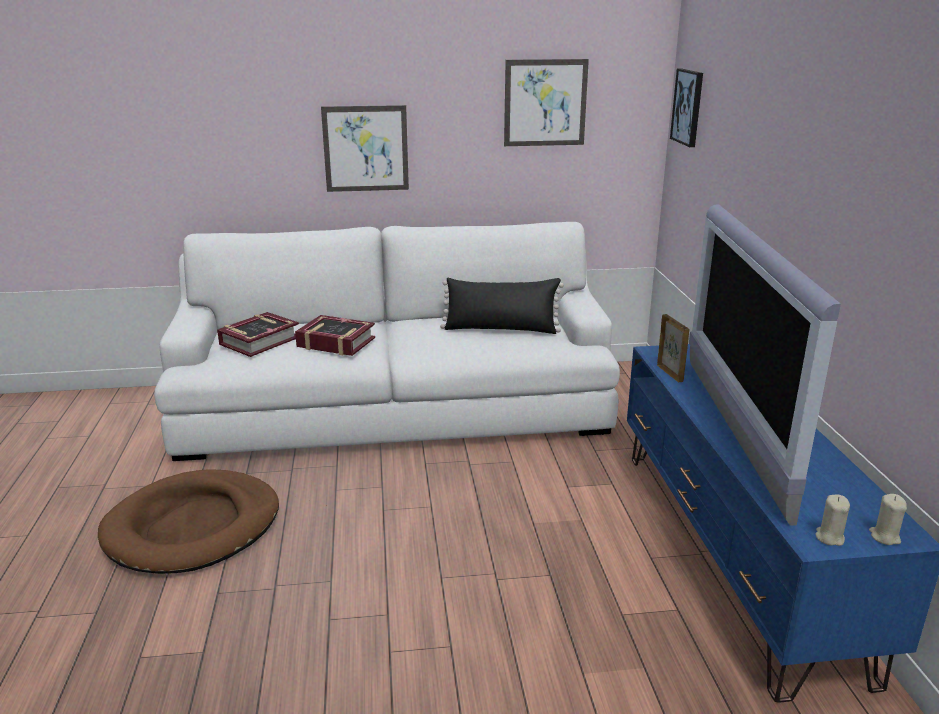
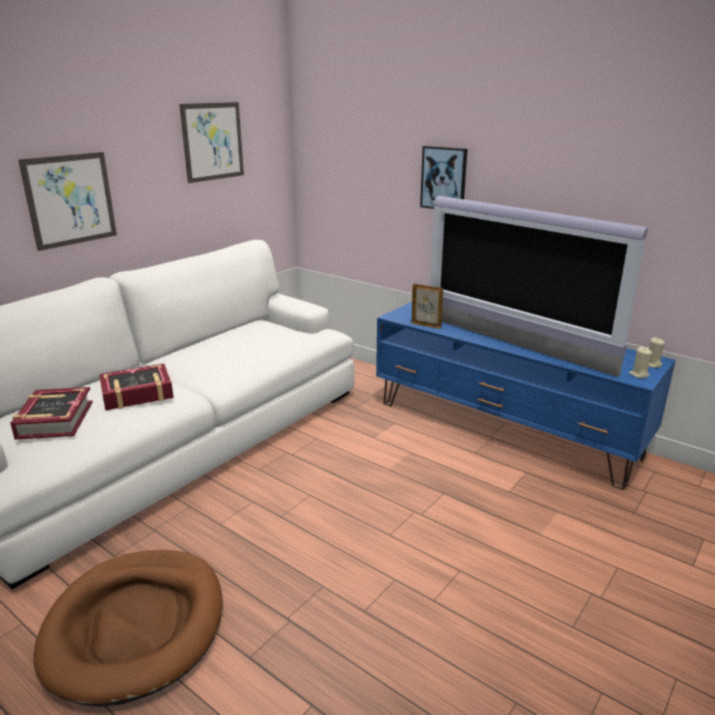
camera: 45 degrees left, 0 degrees up
black pillow [440,278,564,334] -> none
picture [670,69,703,147] -> picture moved to [420,146,467,209]

